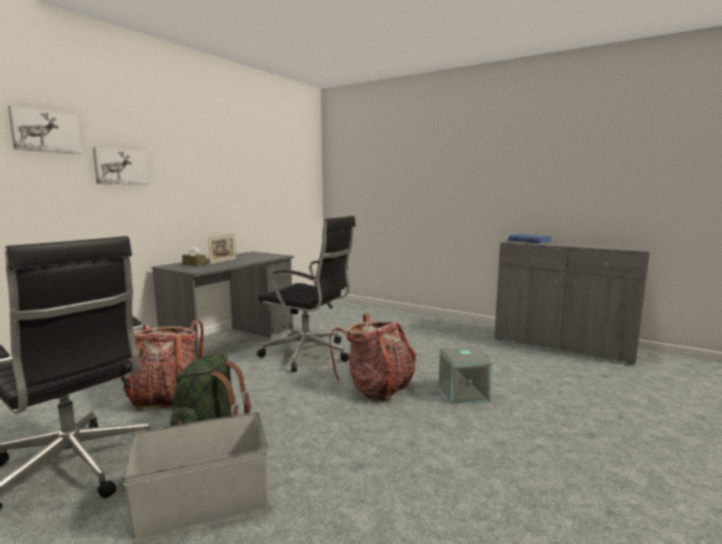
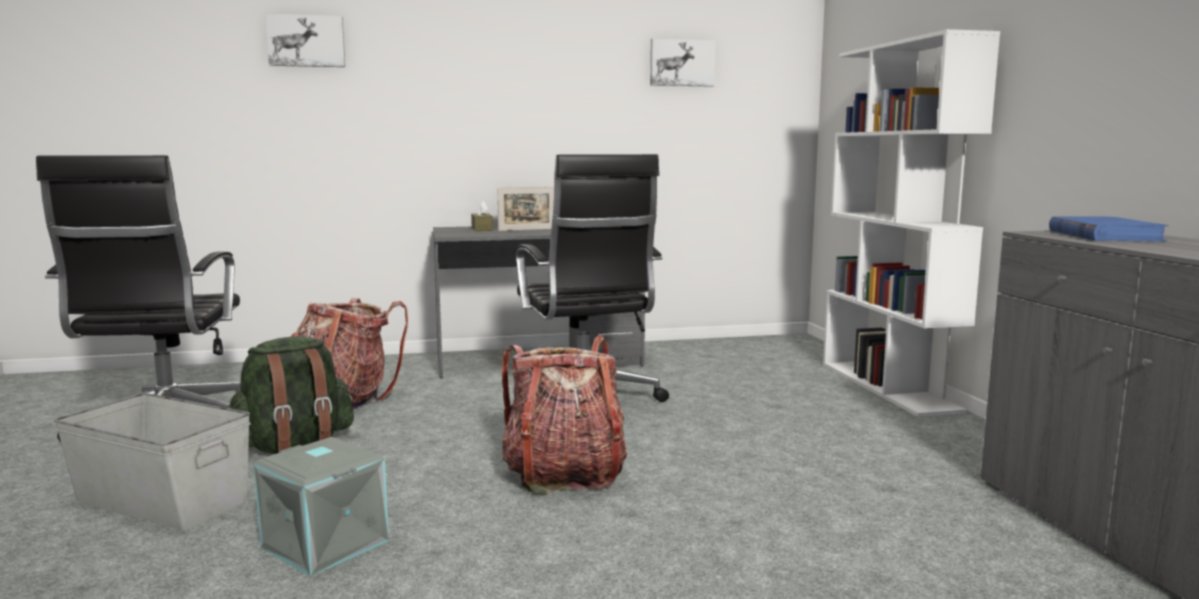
camera: 45 degrees right, 0 degrees up
picture [93,147,149,185] -> picture moved to [650,38,716,86]
grey storage box [439,347,493,404] -> grey storage box moved to [254,437,389,576]
none -> white bookcase [823,29,1000,417]

